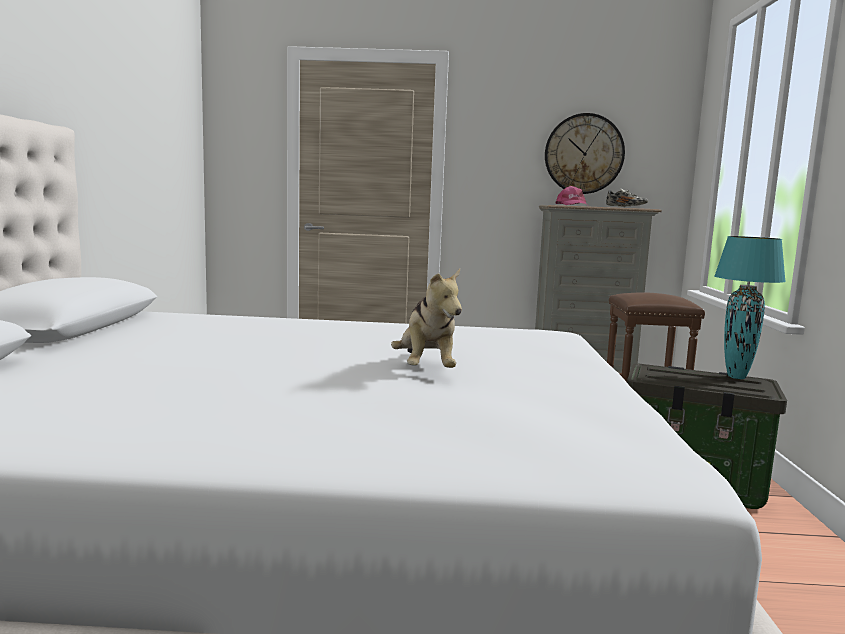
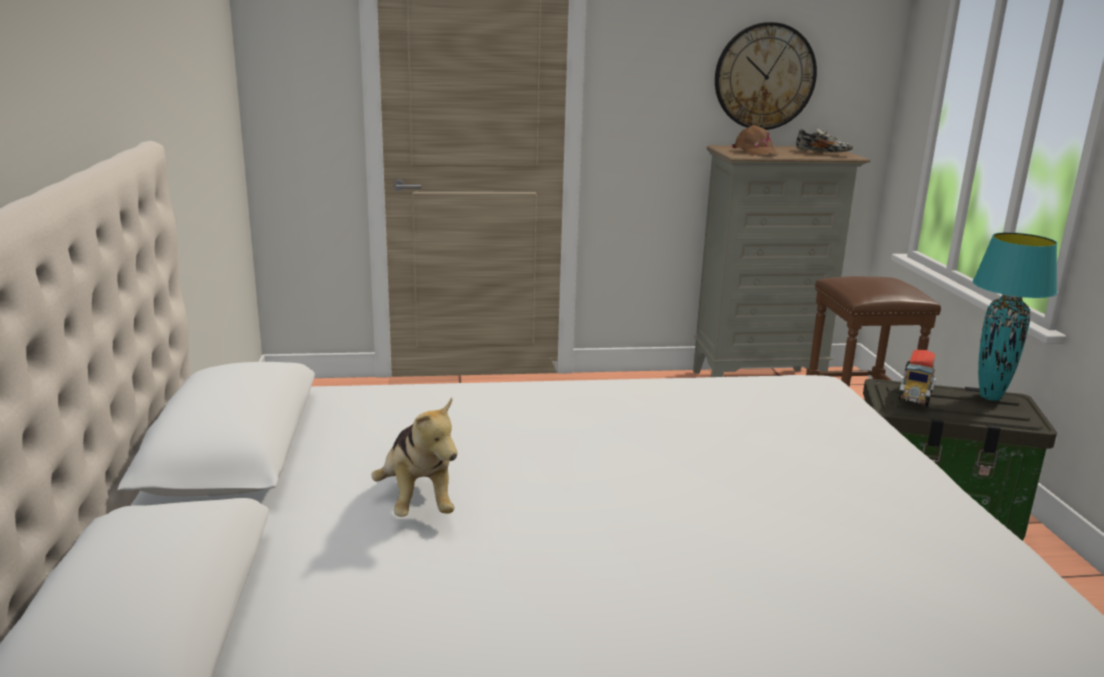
camera: 10 degrees left, 10 degrees up
plush toy [391,269,462,368] -> plush toy moved to [371,398,457,517]
pink cap [555,186,587,205] -> brown cap [732,125,777,156]
none -> toy truck [898,350,936,407]

